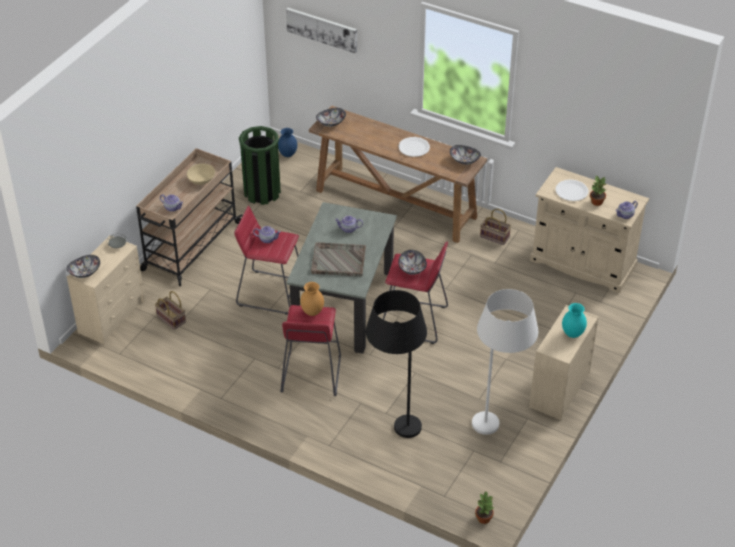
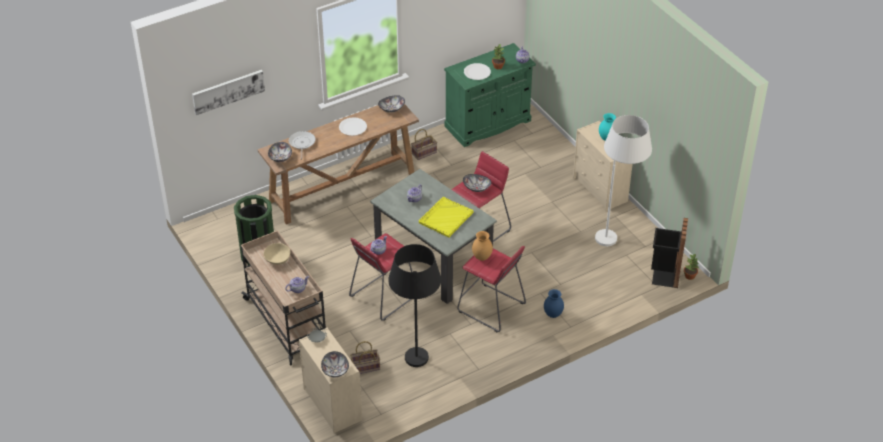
camera: 60 degrees left, 0 degrees up
blue vase [278,128,297,157] -> blue vase moved to [544,289,564,318]
grey tray [311,242,366,276] -> yellow tray [419,197,474,238]
black floor lamp [366,290,427,438] -> black floor lamp moved to [388,244,441,367]
beige cabinet [530,167,649,293] -> green cabinet [444,43,536,147]
none -> frying pan [289,131,316,160]
none -> black trash can [651,218,688,288]

